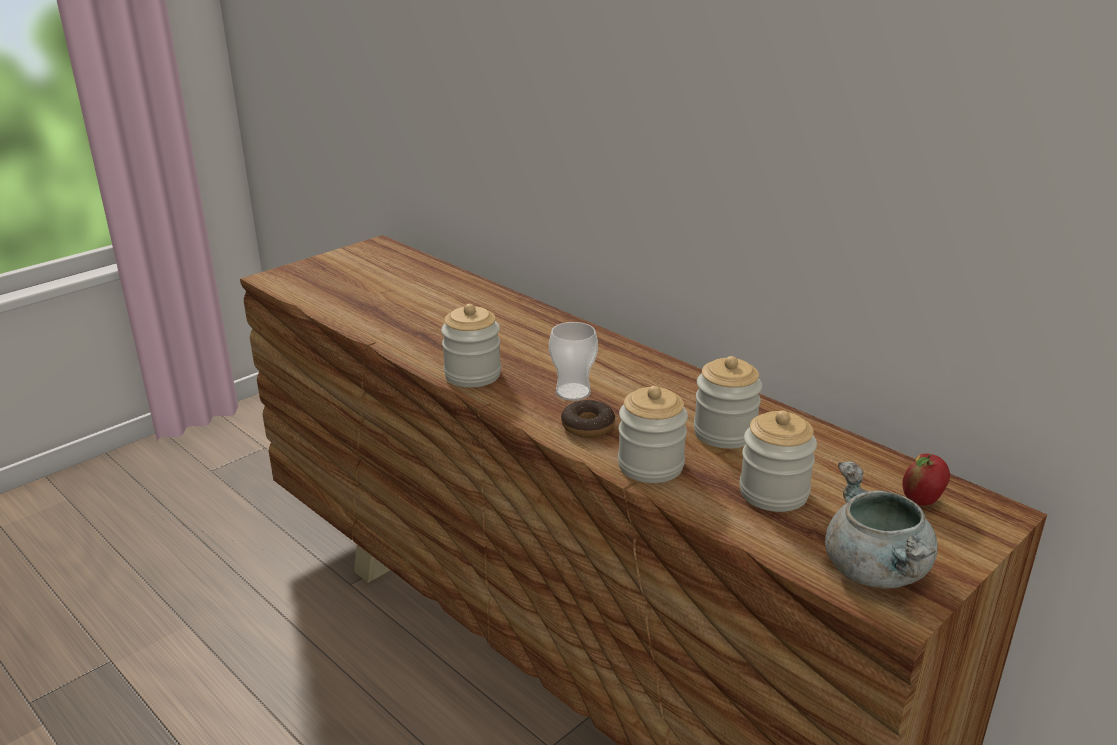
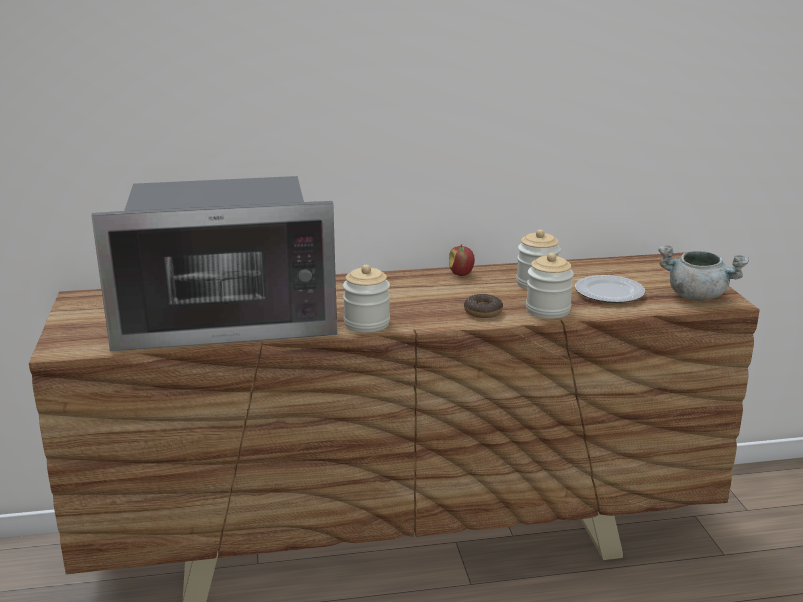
camera: 55 degrees left, 5 degrees down
cup [549,322,598,401] -> none
jar [739,410,817,512] -> plate [575,275,645,303]
apple [902,454,950,506] -> apple moved to [449,244,475,276]
none -> microwave [91,176,337,351]

